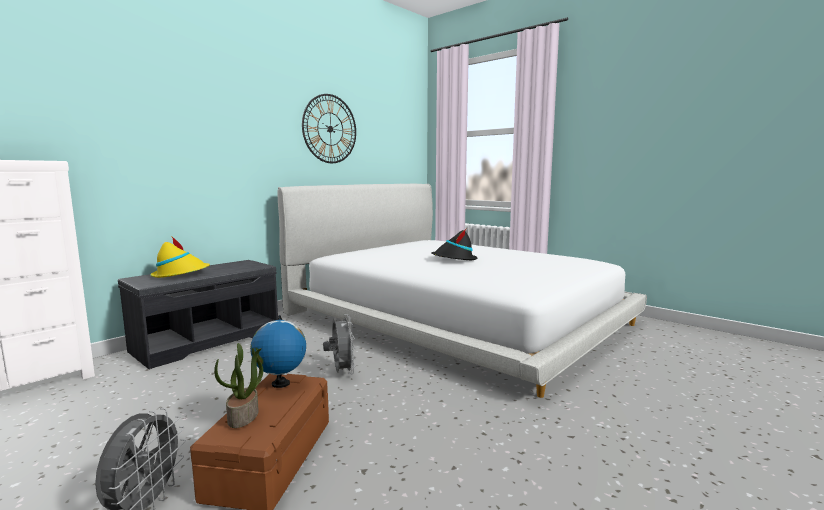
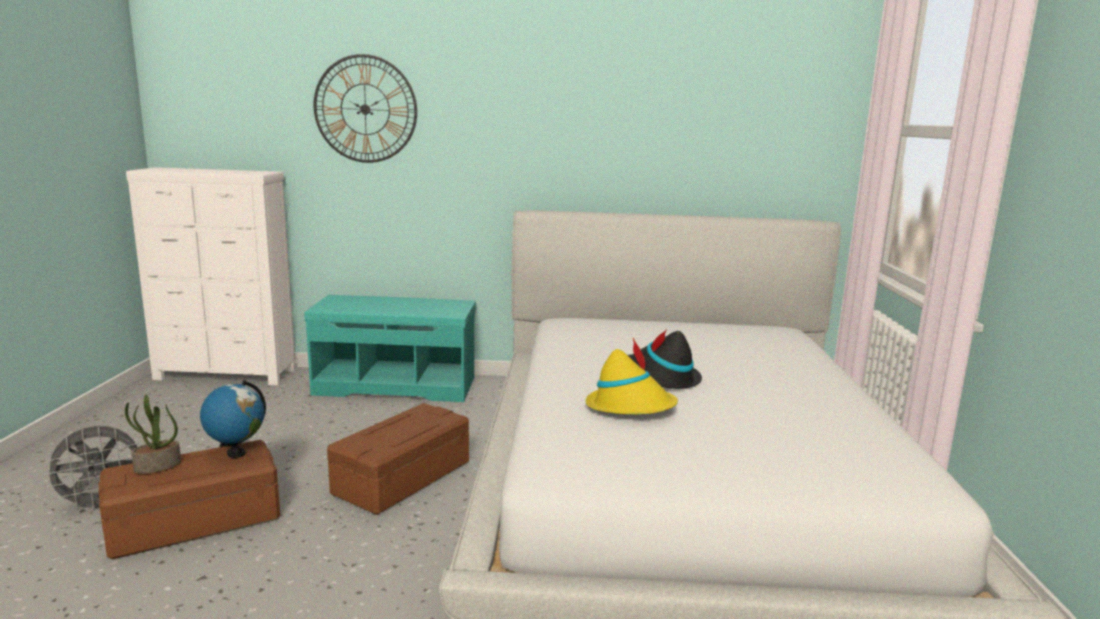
camera: 50 degrees right, 5 degrees up
grey bench [118,260,278,369] -> turquoise bench [305,295,476,402]
yellow hat [150,237,210,278] -> yellow hat moved to [585,338,678,414]
wall clock [302,94,356,163] -> wall clock moved to [314,54,417,163]
grey fan [323,314,356,375] -> brown storage box [327,403,469,515]

